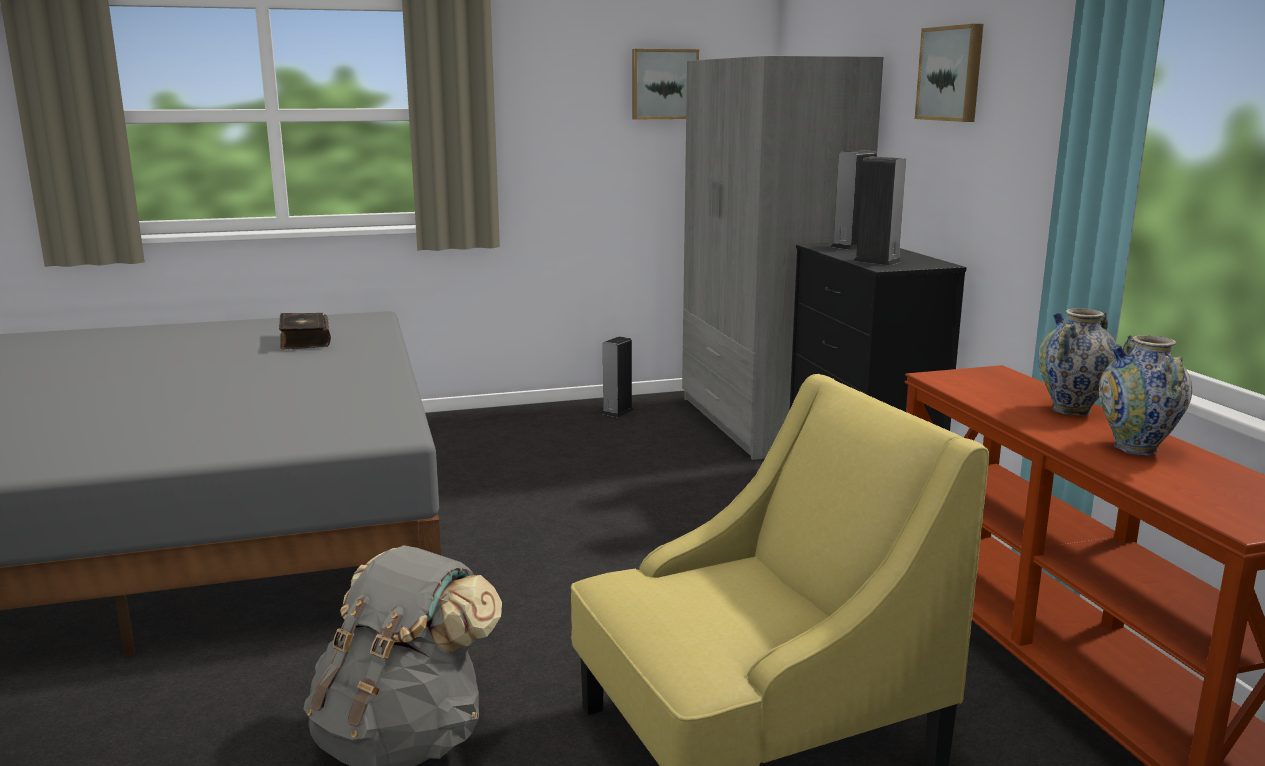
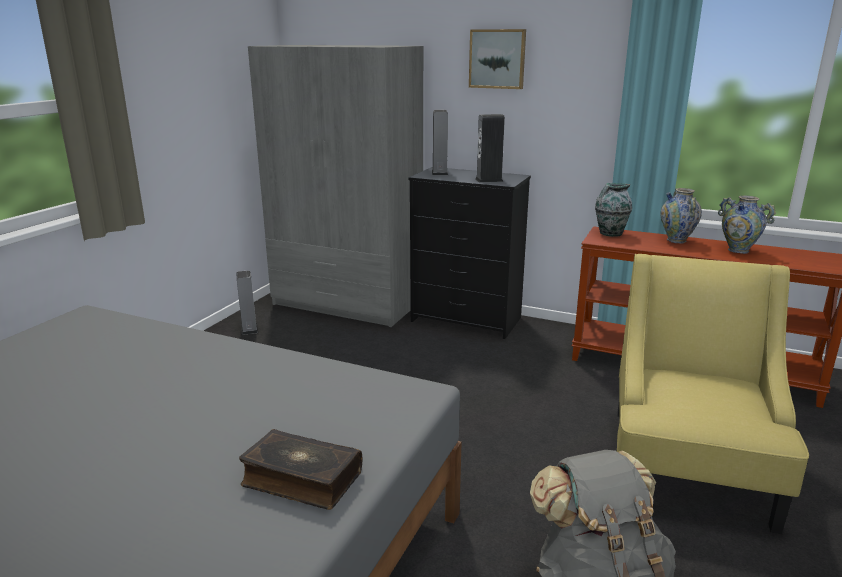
camera: 50 degrees left, 5 degrees up
book [279,313,331,349] -> book moved to [239,429,362,510]
picture [632,49,699,119] -> none
none -> vase [595,183,632,237]

